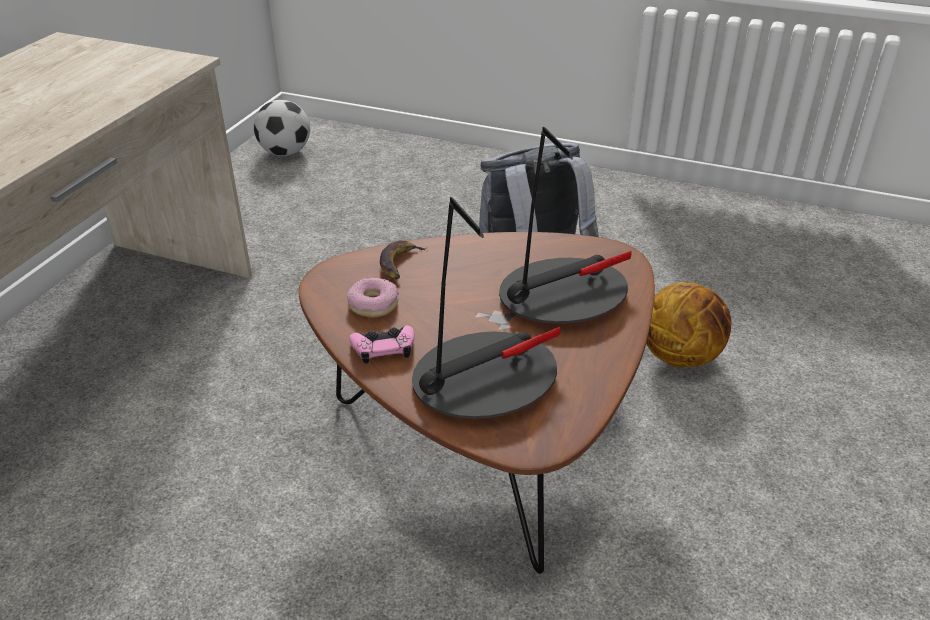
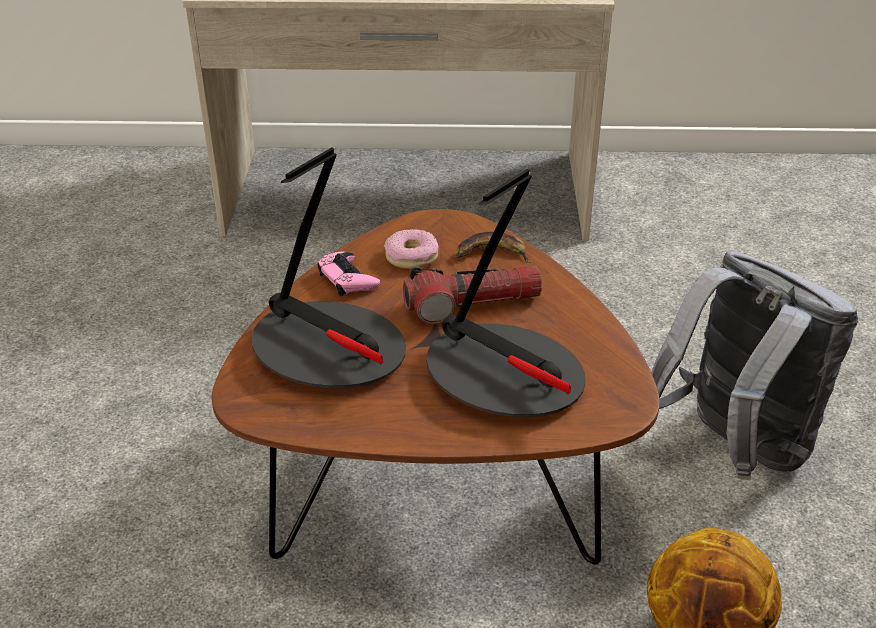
camera: 70 degrees right, 0 degrees up
football [254,100,310,156] -> none
none -> flashlight [403,266,542,324]

